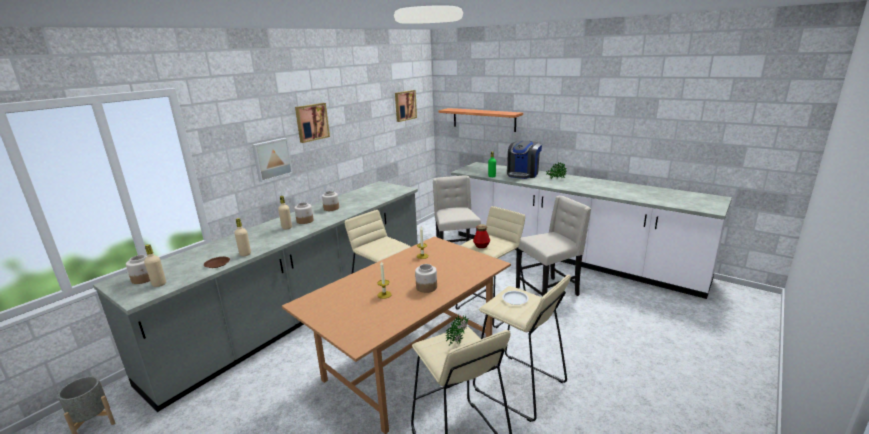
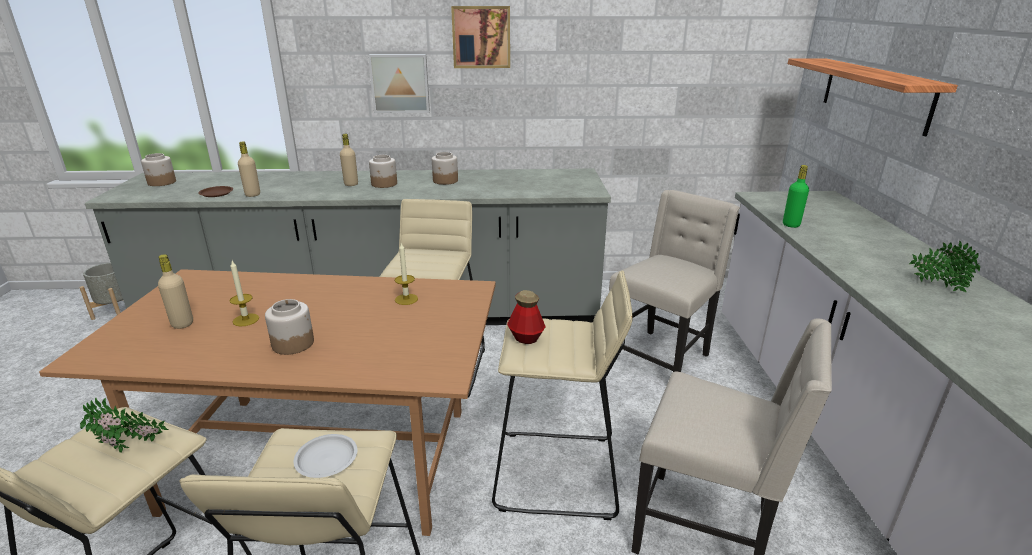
camera: 50 degrees right, 5 degrees up
beige bottle [144,244,166,287] -> beige bottle moved to [158,254,193,329]
picture [395,90,417,122] -> none
coffee machine [507,140,542,179] -> none

